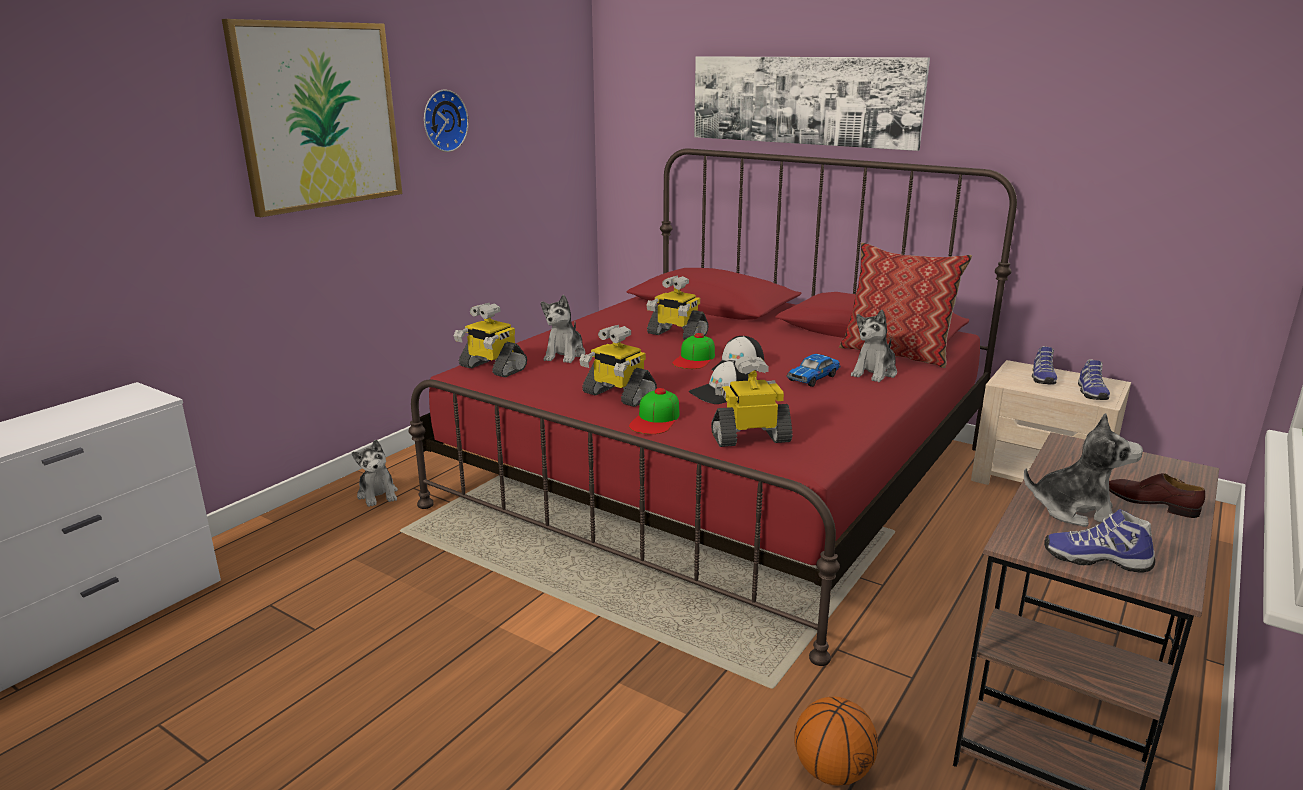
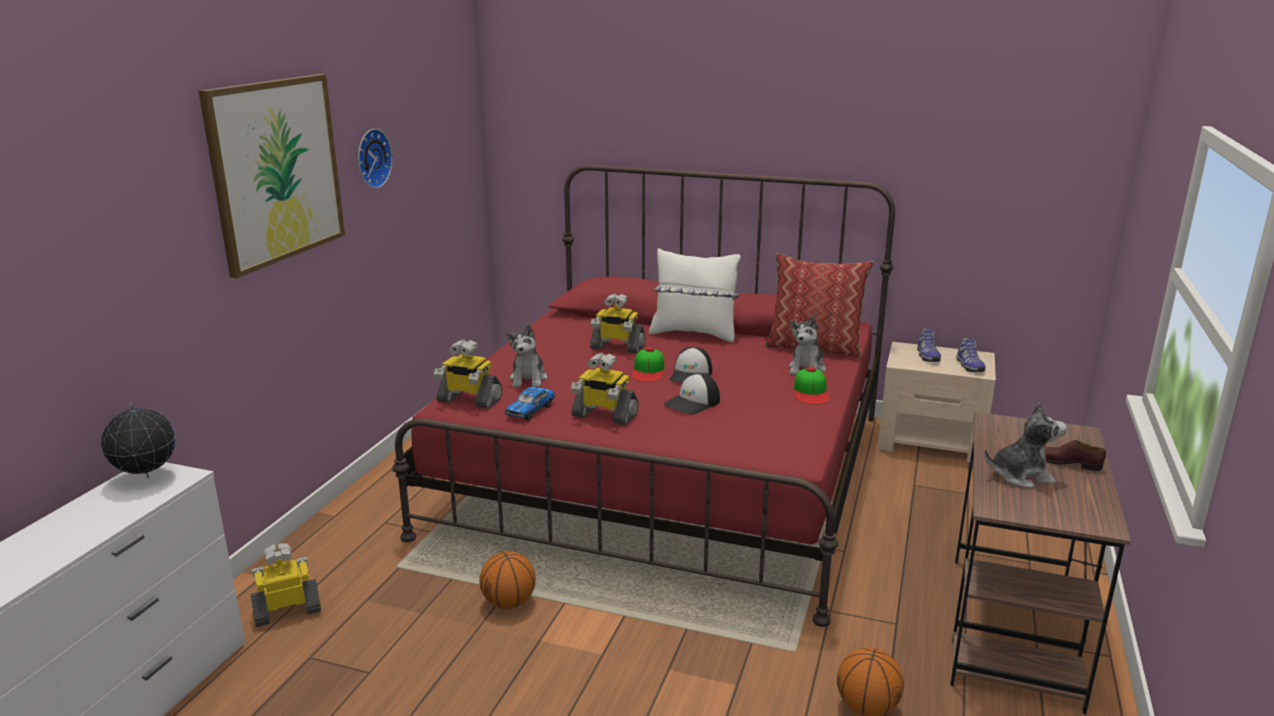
camera: 15 degrees left, 0 degrees up
plush toy [352,440,398,507] -> none
cap [629,388,680,434] -> cap moved to [794,367,829,404]
picture [694,56,930,151] -> none
toy robot [711,356,793,447] -> toy robot moved to [250,543,321,627]
toy car [787,354,840,387] -> toy car moved to [504,387,555,421]
shoe [1044,509,1155,573] -> none
none -> globe [101,403,176,478]
none -> basketball [480,551,536,609]
none -> white pillow [649,248,741,343]

